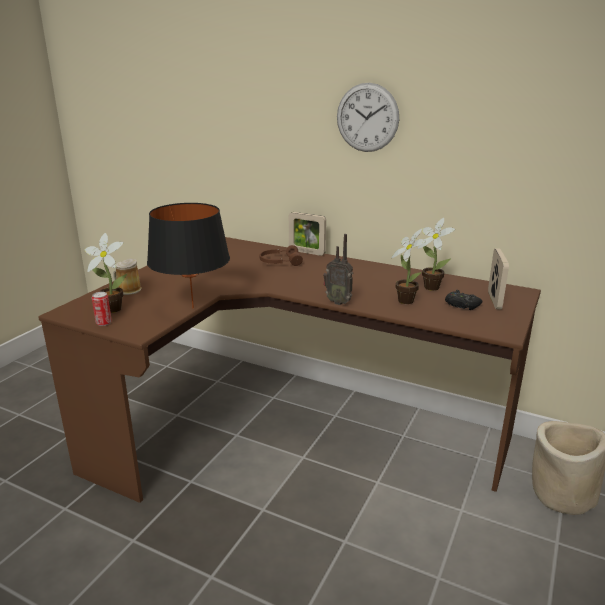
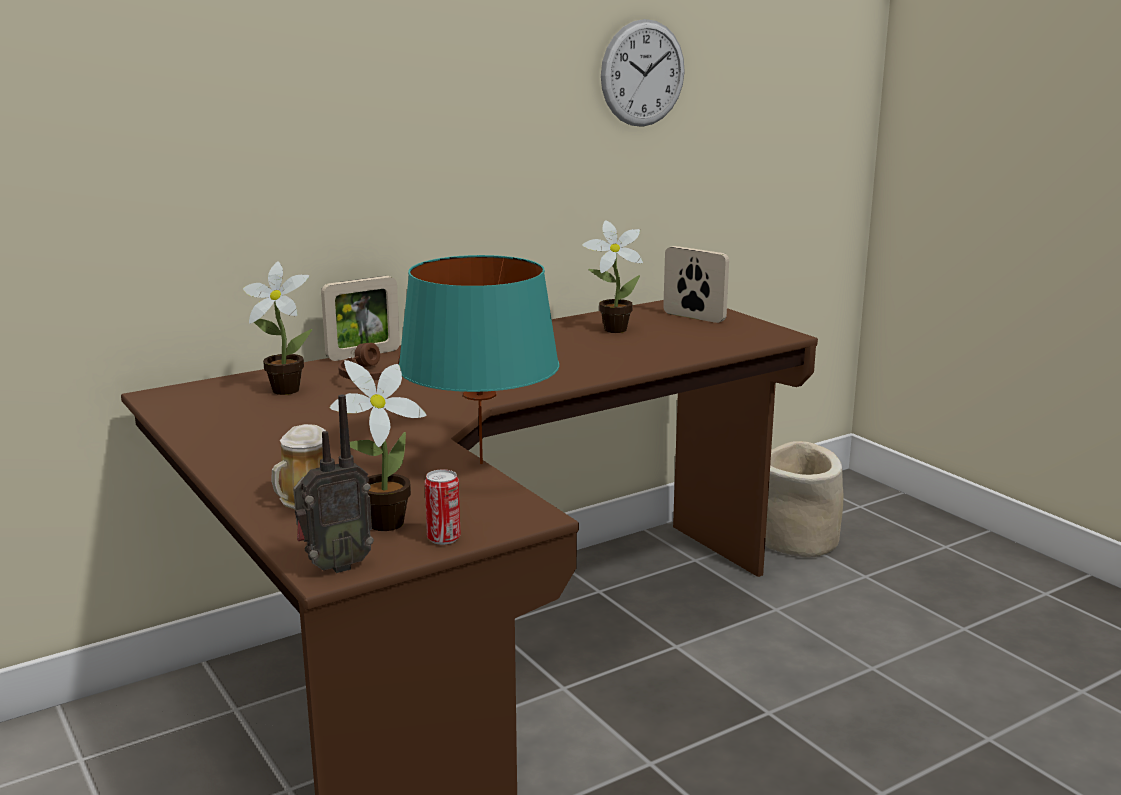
camera: 60 degrees left, 5 degrees down
black table lamp [147,203,230,309] -> turquoise table lamp [399,255,560,464]
radio [323,234,353,305] -> radio moved to [293,394,374,573]
wall clock [337,83,399,152] -> wall clock moved to [601,19,685,127]
potted plant [391,229,426,304] -> potted plant moved to [243,261,312,395]
black game controller [445,290,482,310] -> none

